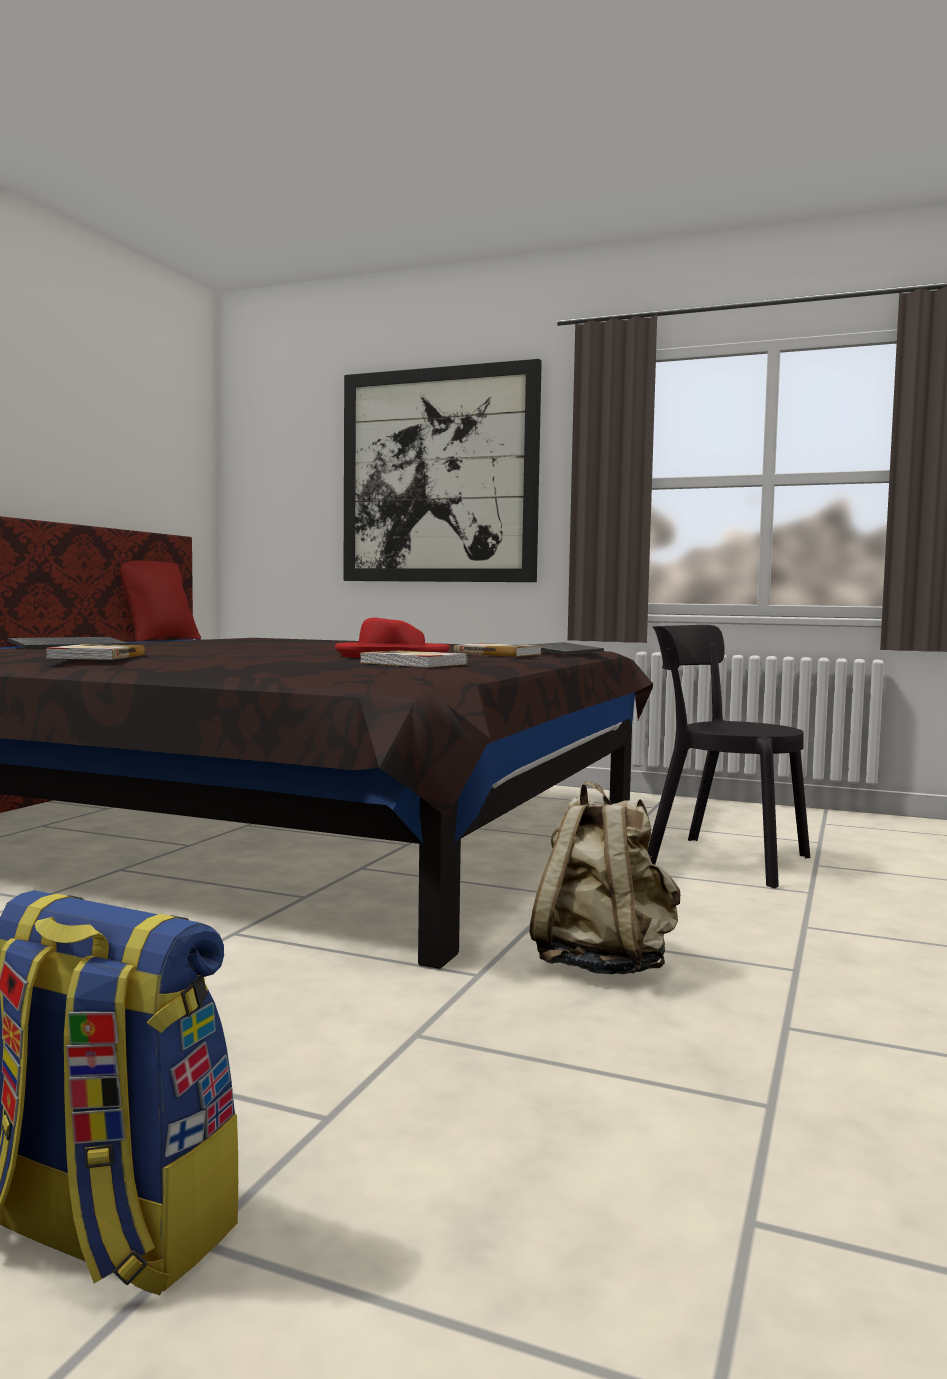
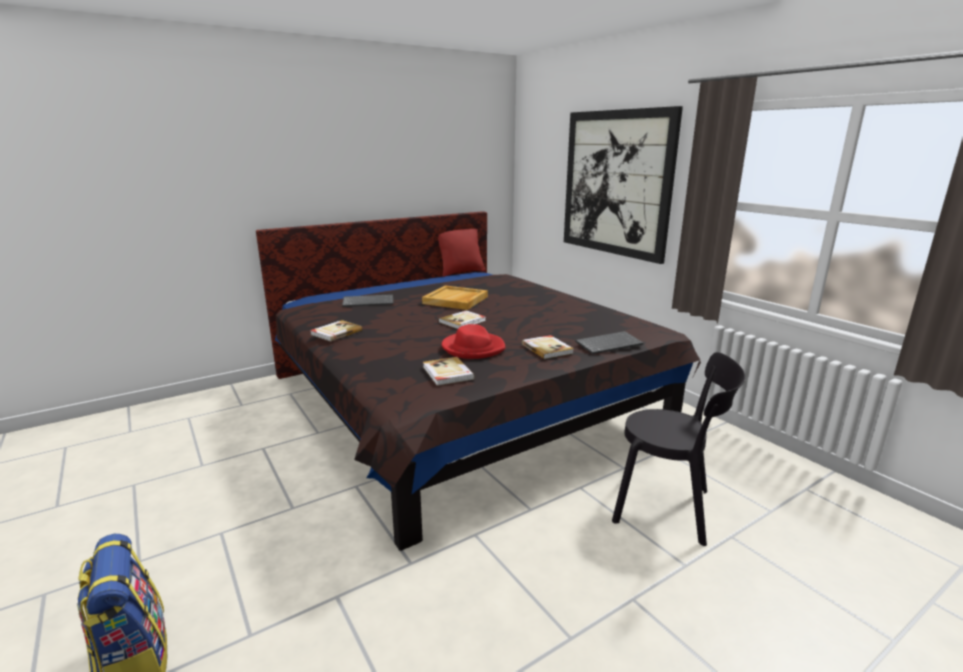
camera: 35 degrees right, 15 degrees up
beige backpack [529,781,680,975] -> none
black chair [648,625,810,888] -> black chair turned 135 degrees clockwise [612,352,745,546]
none -> beige tray [422,285,488,310]
none -> book [438,311,486,329]

